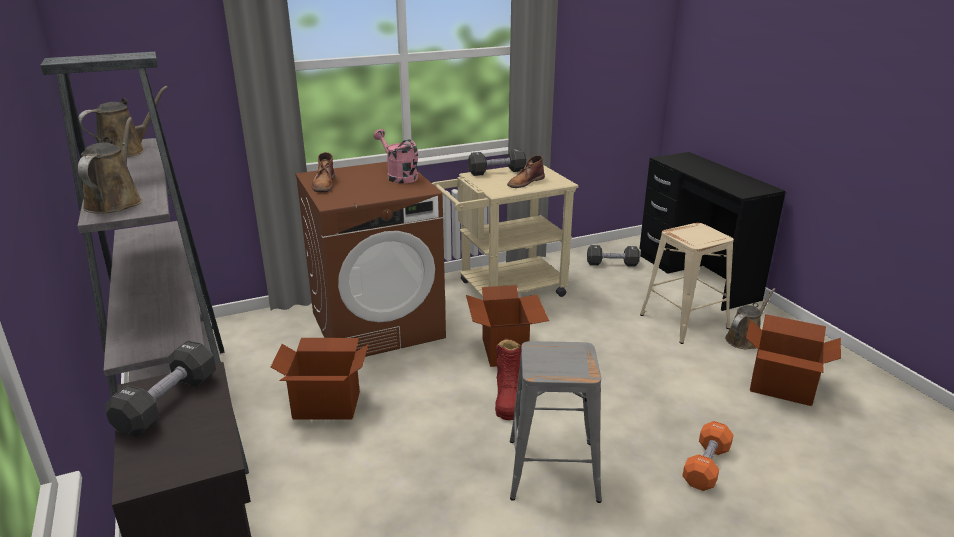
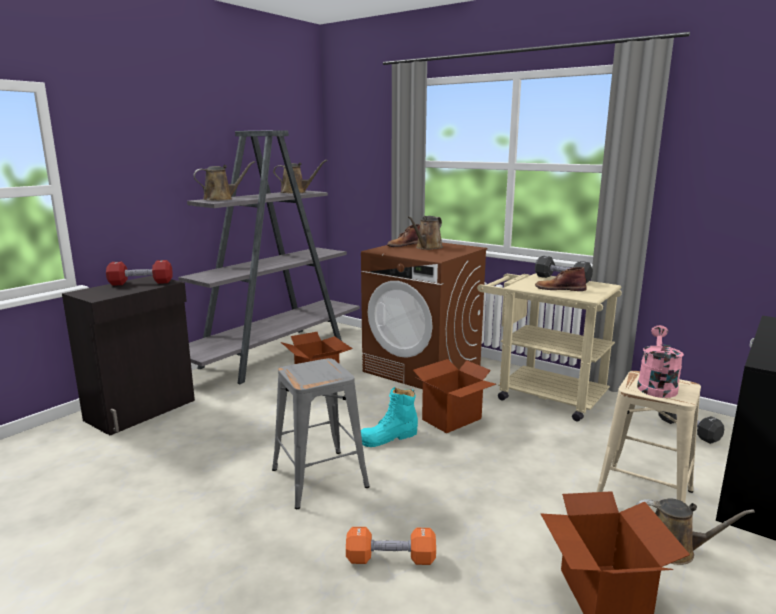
camera: 60 degrees right, 10 degrees down
black dumbbell [105,341,216,437] -> red dumbbell [106,260,173,286]
pink watering can [373,129,418,183] -> pink watering can moved to [637,325,684,398]
red boot [495,338,521,420] -> turquoise boot [361,387,418,447]
none -> brown watering can [408,216,443,250]

